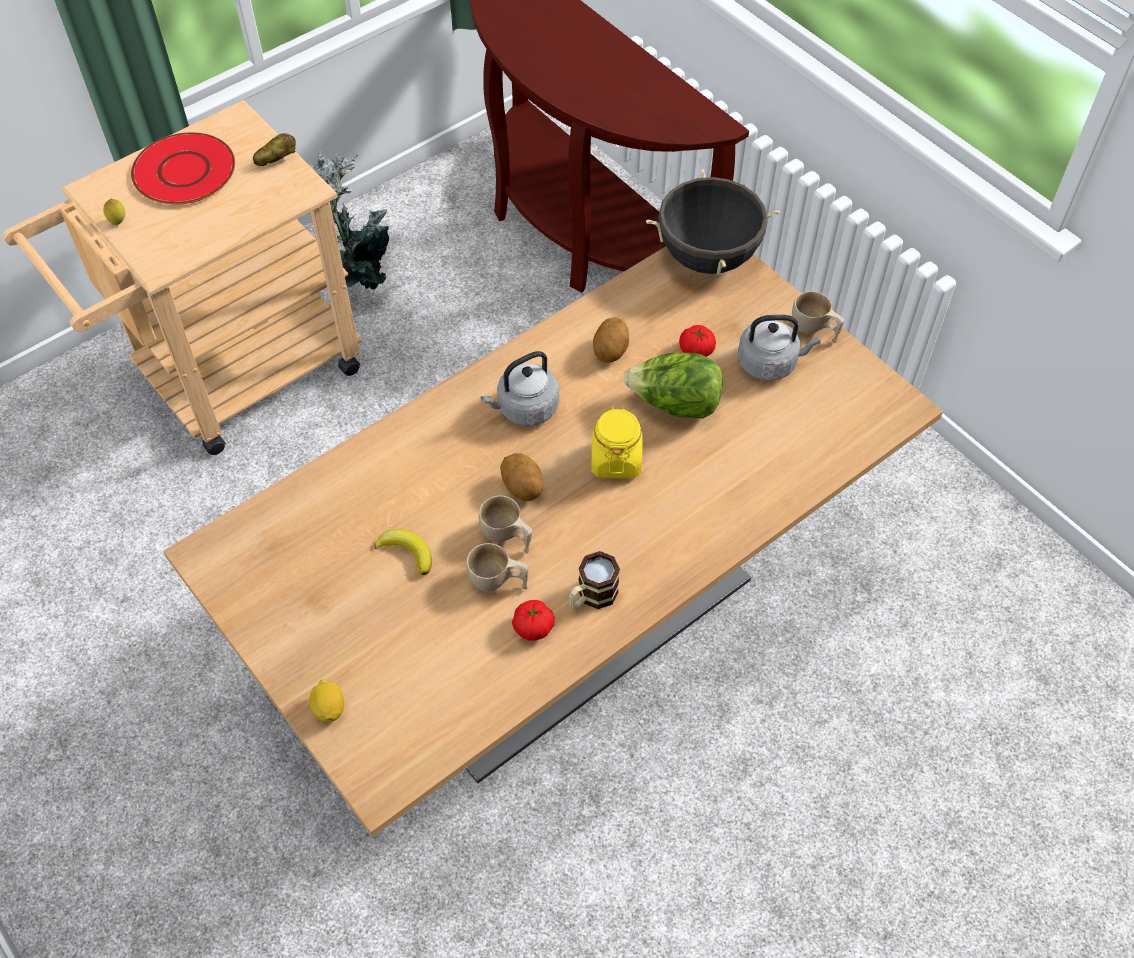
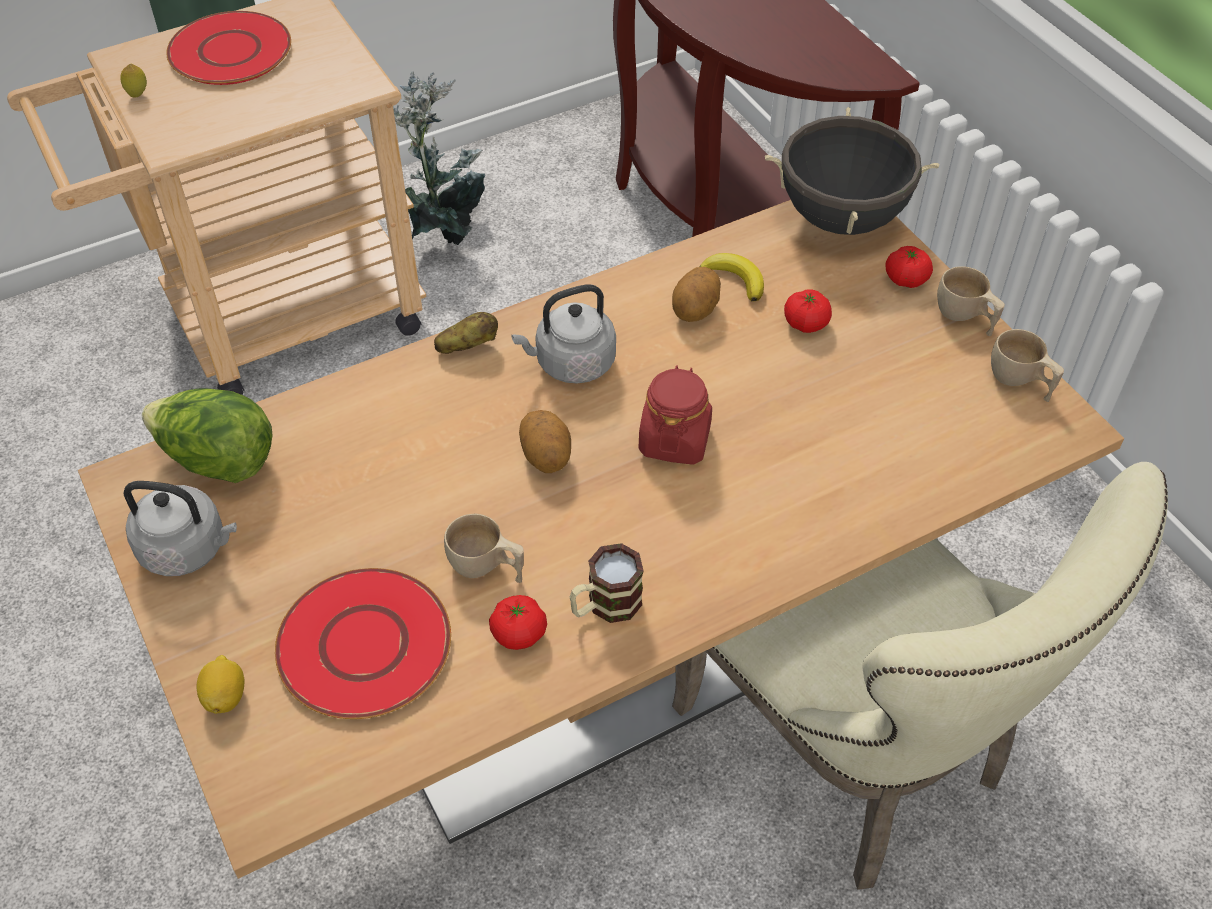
camera: 10 degrees right, 5 degrees down
potato [253,133,296,166] -> potato moved to [434,312,498,354]
banana [374,529,432,575] -> banana moved to [699,253,764,302]
beige cup [479,496,532,554] -> beige cup moved to [991,329,1064,402]
yellow jar [591,406,643,478] -> red jar [639,365,712,465]
lettuce [624,353,723,418] -> lettuce moved to [142,388,272,483]
grey kettle [738,315,821,381] -> grey kettle moved to [124,481,237,576]
none -> red plate [275,568,451,719]
none -> beige chair [672,462,1168,890]
none -> tomato [885,246,933,288]

